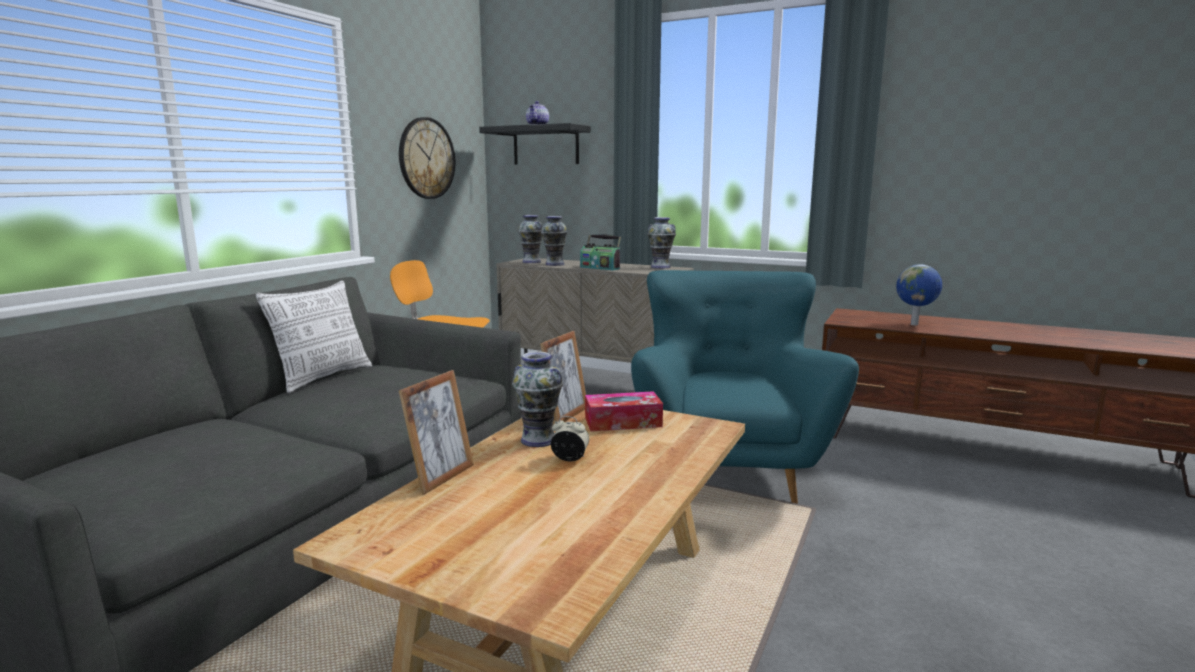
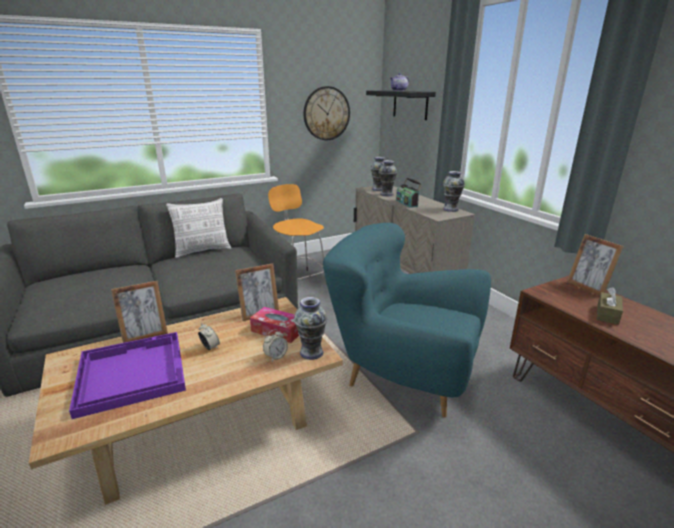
camera: 35 degrees right, 10 degrees up
vase [512,352,563,447] -> vase moved to [294,297,327,360]
turquoise armchair [631,270,859,504] -> turquoise armchair turned 105 degrees counterclockwise [323,223,491,417]
globe [896,264,942,325] -> brown tissue box [597,287,623,325]
none -> purple tray [69,332,186,419]
none -> alarm clock [263,329,288,361]
none -> picture frame [567,234,624,296]

